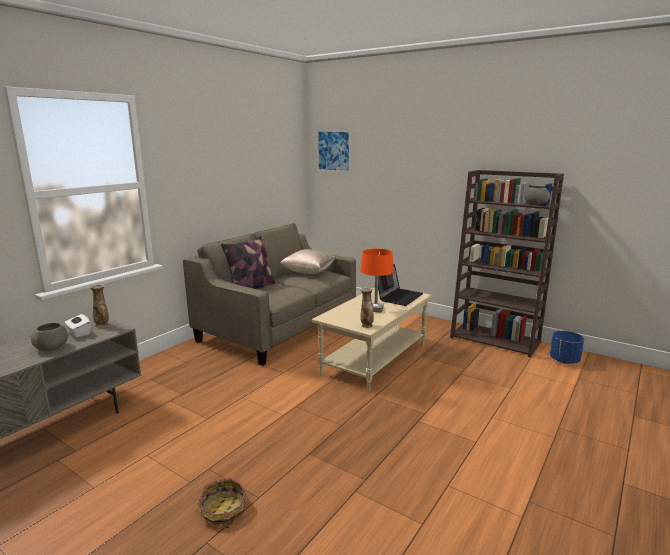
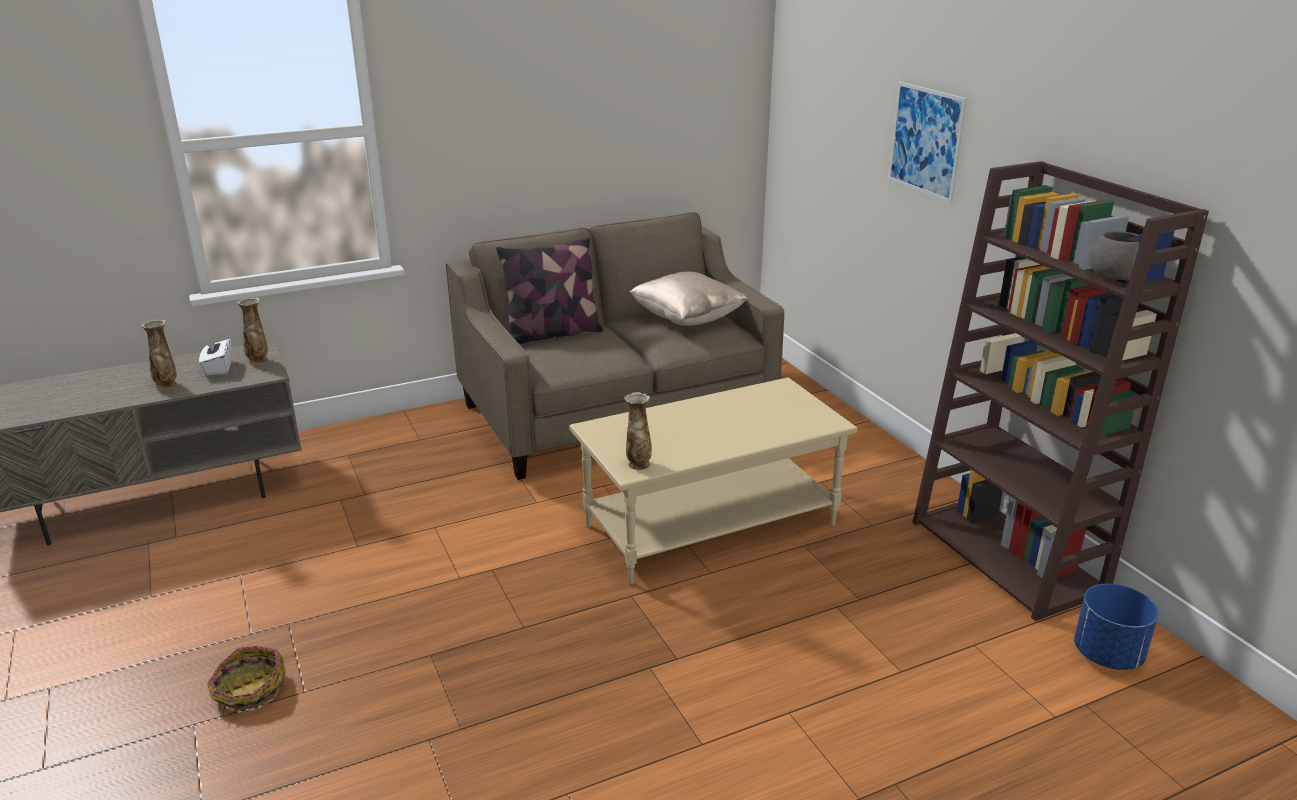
camera: 30 degrees right, 10 degrees up
grey bowl [31,323,68,351] -> vase [141,319,177,390]
picture [317,130,351,172] -> picture moved to [888,82,967,203]
orange table lamp [360,249,394,313] -> none
laptop [378,264,423,306] -> none

